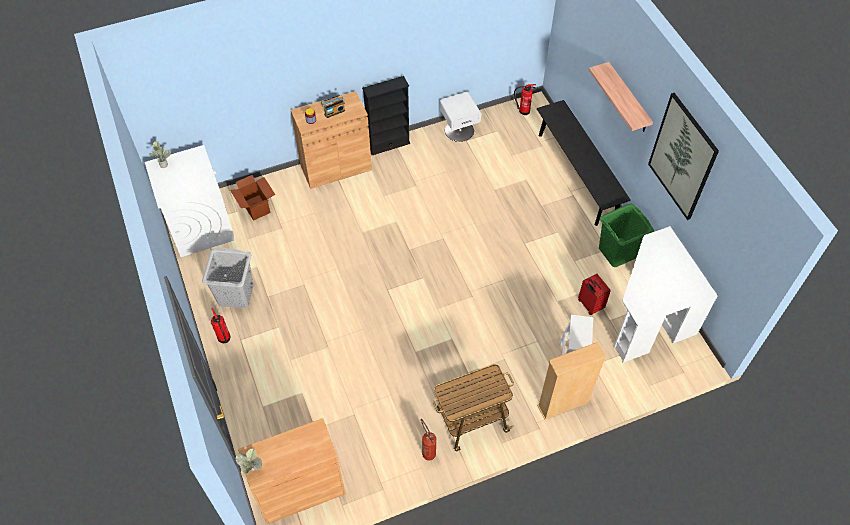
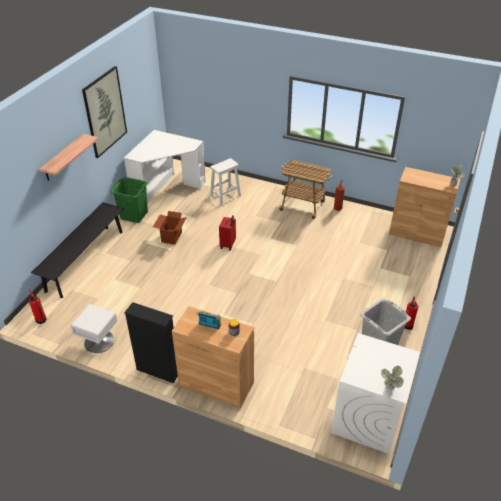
camera: 135 degrees left, 15 degrees down
cardboard box [230,175,275,221] -> cardboard box moved to [153,211,187,245]
beige bookcase [537,342,606,419] -> none
red suitcase [578,274,611,315] -> red suitcase moved to [219,215,236,250]

